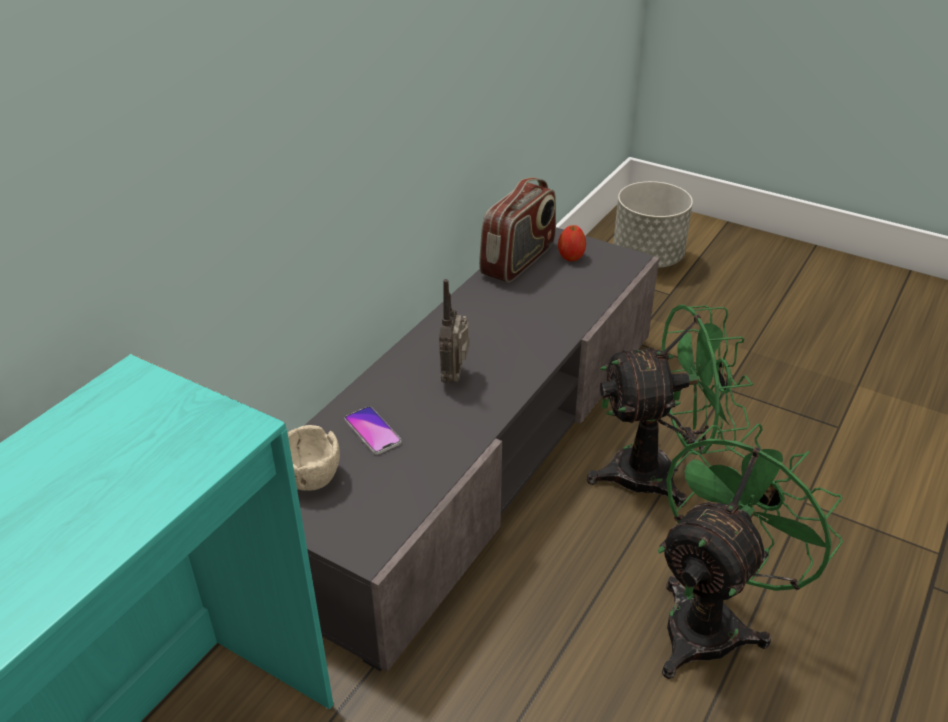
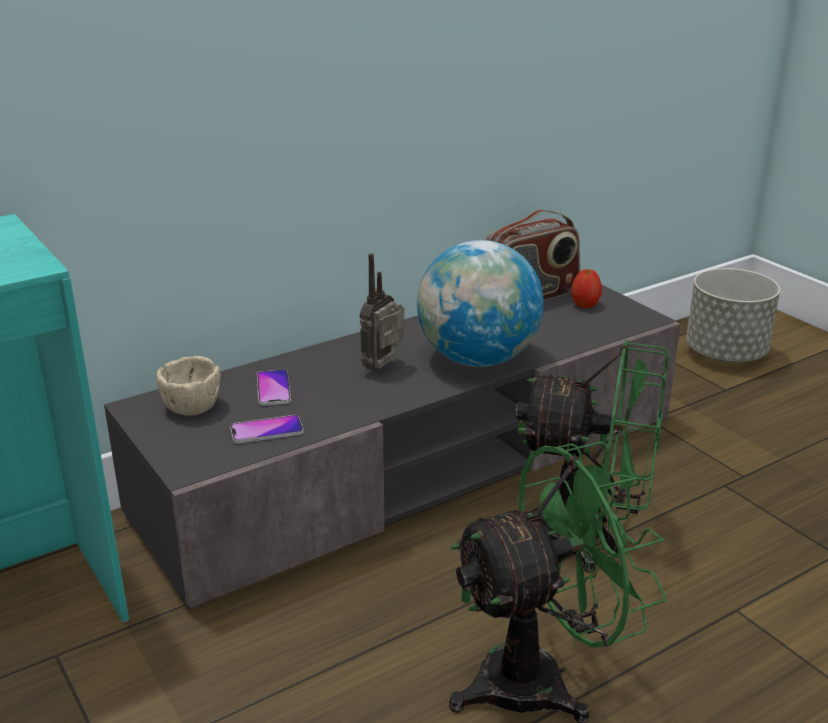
camera: 25 degrees right, 10 degrees down
none -> phone [230,415,303,443]
none -> globe [417,240,544,367]

